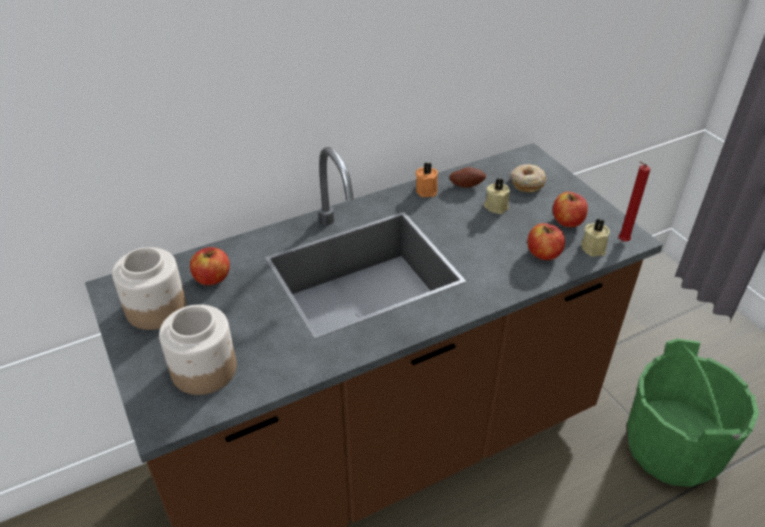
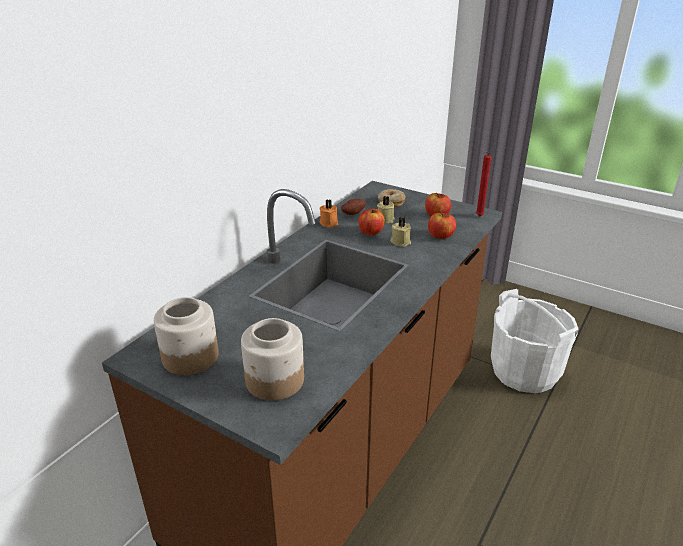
camera: 30 degrees left, 10 degrees down
apple [190,247,230,285] -> apple moved to [359,209,385,235]
beige candle [581,219,610,257] -> beige candle moved to [390,217,411,247]
green bucket [627,339,759,487] -> white bucket [491,289,579,393]

